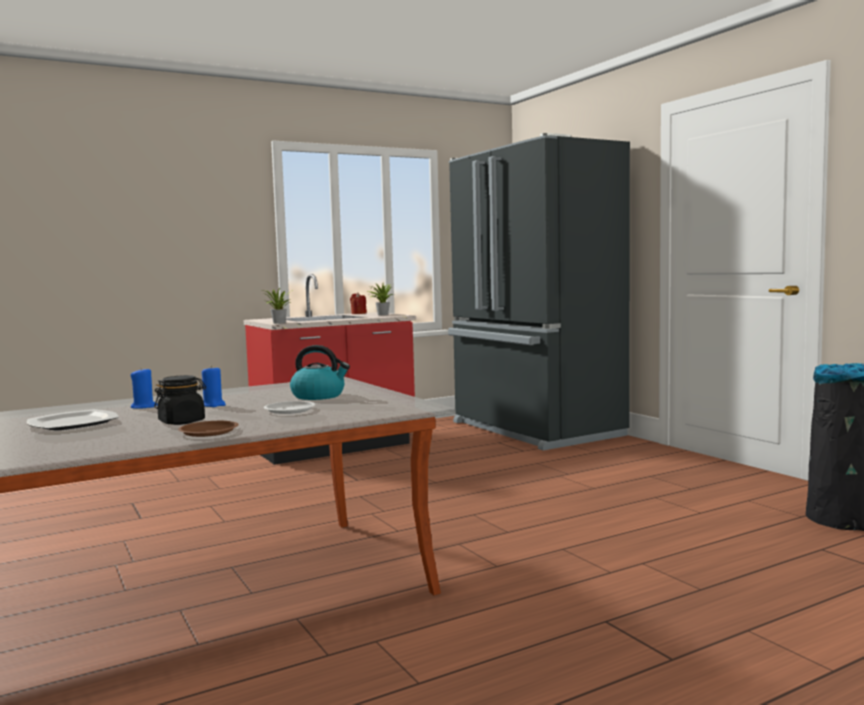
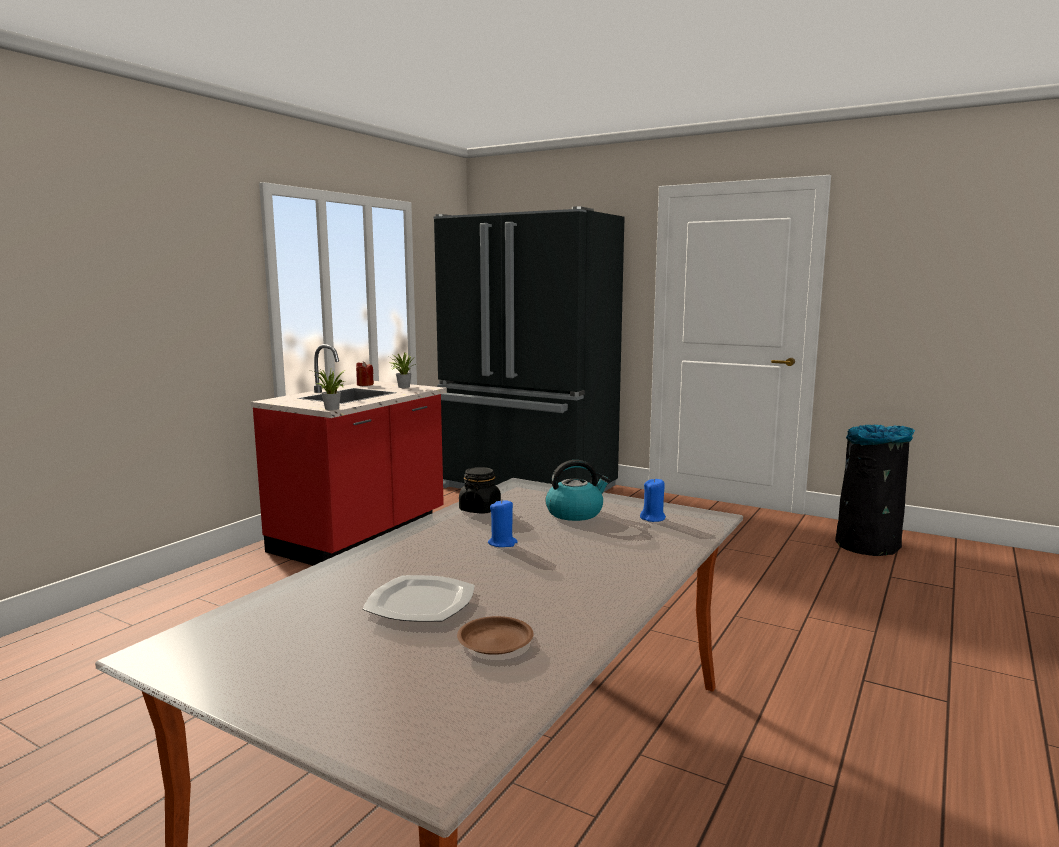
camera: 30 degrees left, 5 degrees up
blue candle [131,367,158,409] -> blue candle moved to [640,478,666,522]
black jar [154,375,206,425] -> black jar moved to [459,467,501,514]
brown plate [178,421,239,437] -> brown plate moved to [457,616,533,655]
white plate [264,401,316,414] -> none

